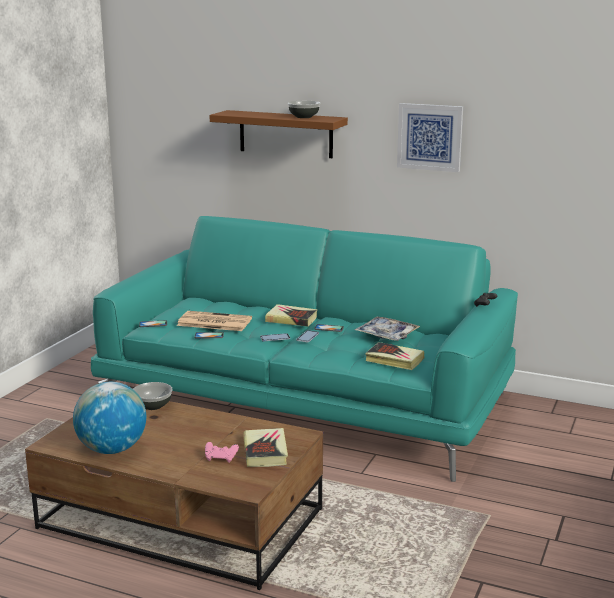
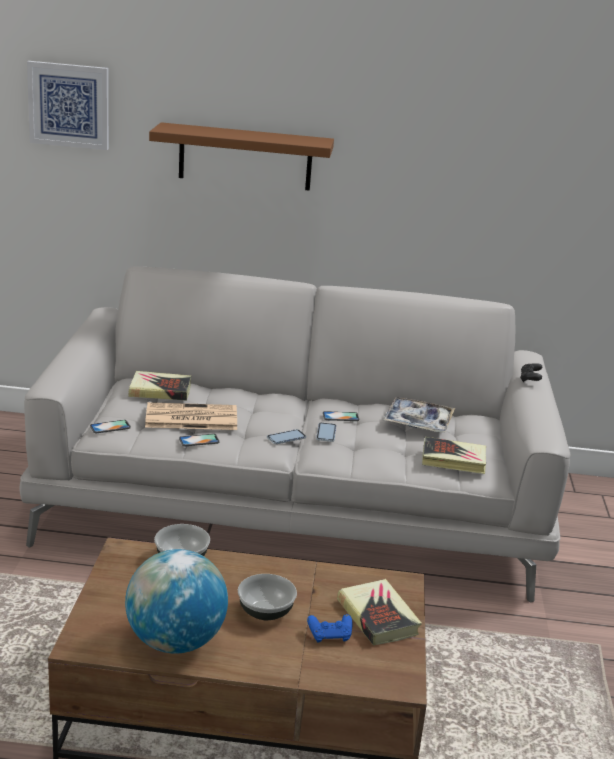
camera: 20 degrees left, 5 degrees up
turquoise sofa [91,216,518,482] -> grey sofa [19,266,570,602]
pink game controller [205,442,239,463] -> blue game controller [307,614,352,643]
book [265,304,317,327] -> book moved to [128,371,191,401]
bowl [288,101,320,118] -> bowl moved to [238,574,297,620]
picture [397,103,463,172] -> picture moved to [27,61,109,150]

